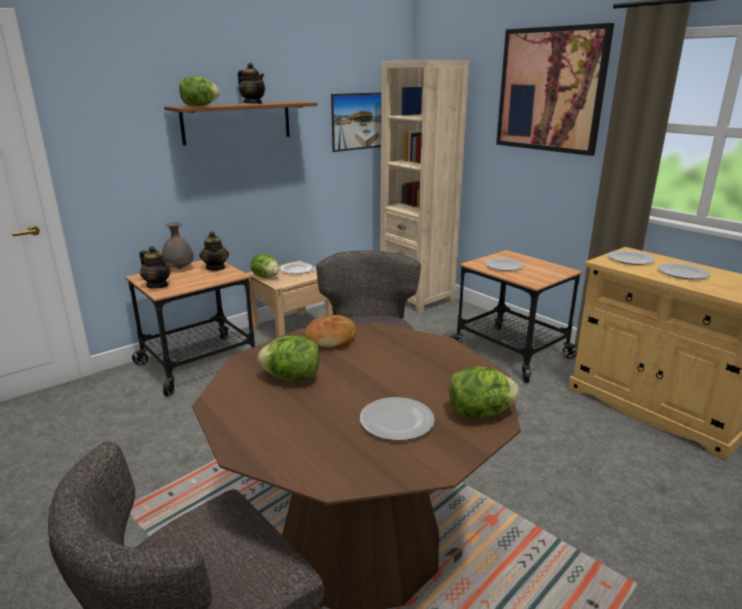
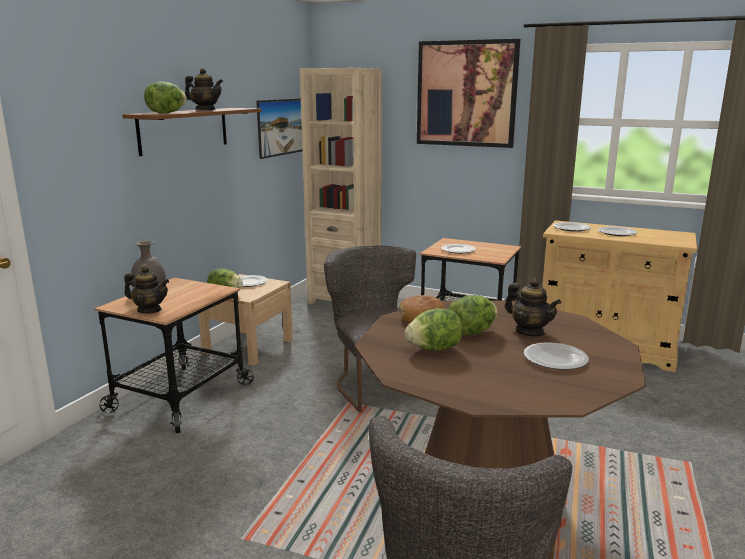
camera: 25 degrees left, 5 degrees down
teapot [199,231,229,271] -> teapot moved to [505,278,561,336]
lettuce [449,366,519,418] -> lettuce moved to [449,295,498,335]

